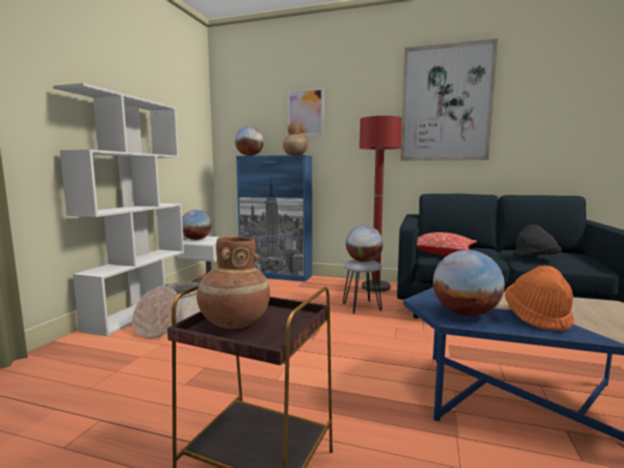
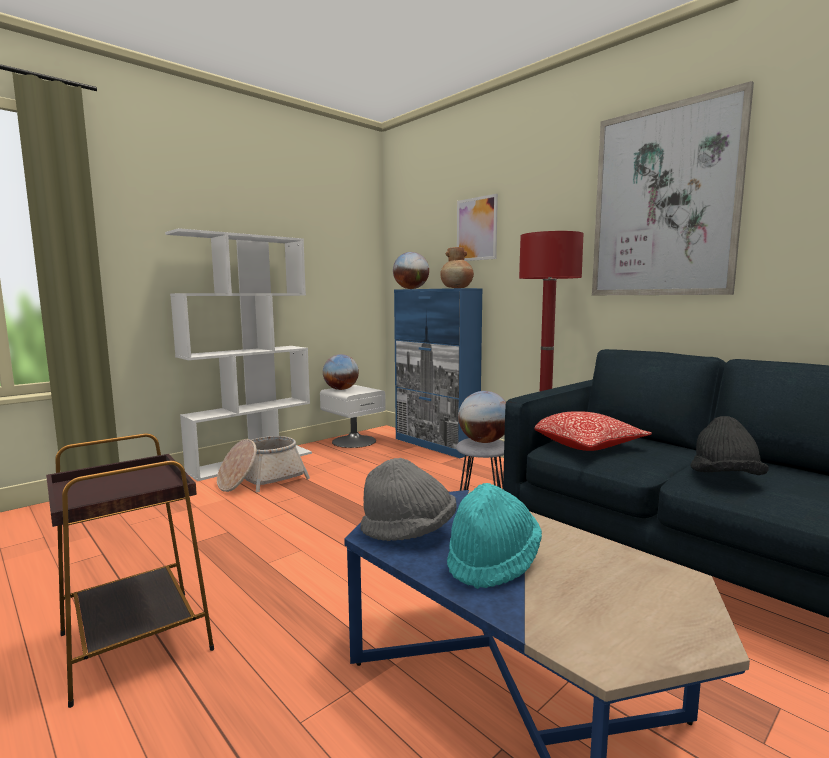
camera: 30 degrees right, 0 degrees up
brown vase [197,237,270,329] -> none
globe [433,250,505,317] -> grey hat [360,458,457,541]
orange hat [505,265,574,331] -> turquoise hat [447,483,542,589]

